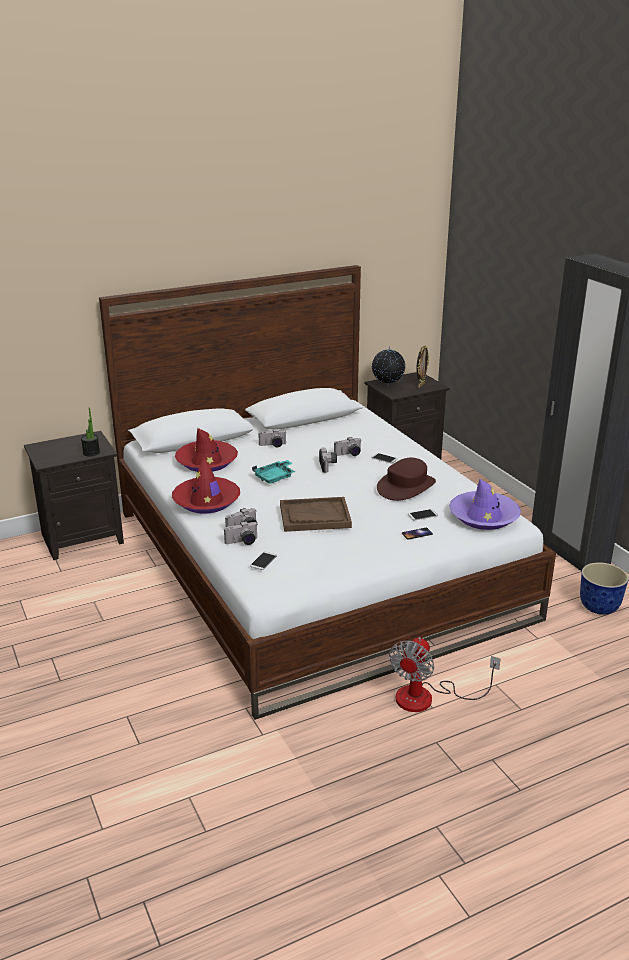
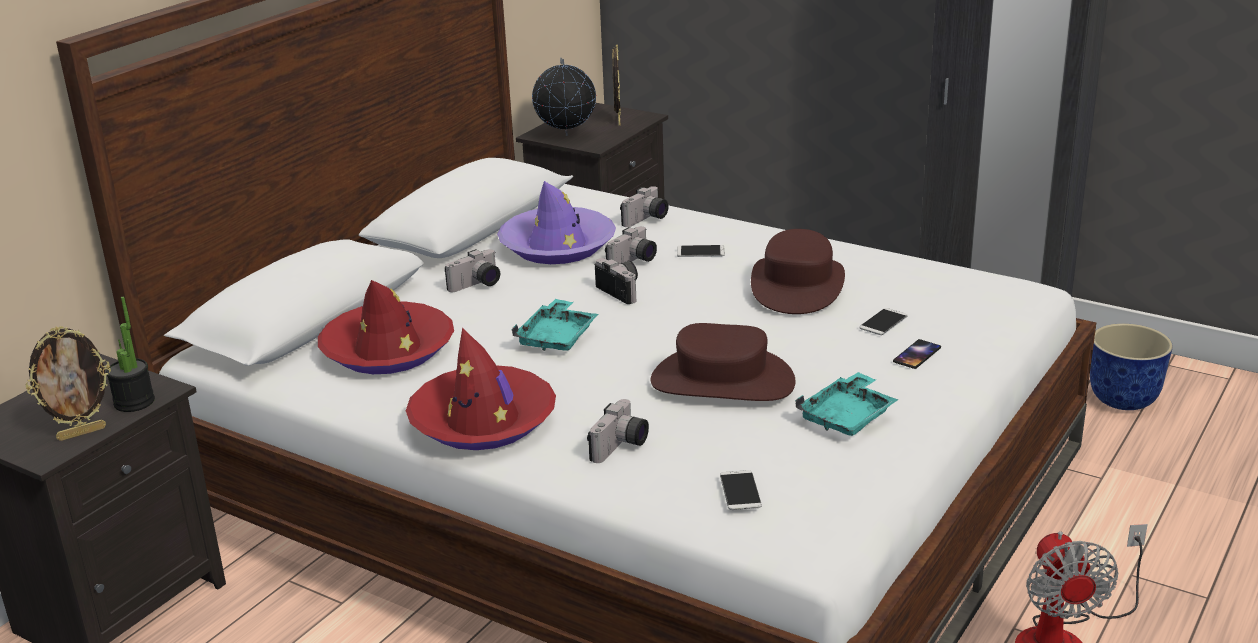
camera: 30 degrees left, 0 degrees up
camera [224,521,258,545] -> camera moved to [620,186,669,227]
brown tray [280,497,352,532] -> brown hat [650,323,795,401]
purple hat [449,479,521,530] -> purple hat moved to [497,181,616,264]
none -> picture frame [25,326,111,441]
none -> turquoise tray [795,372,898,436]

